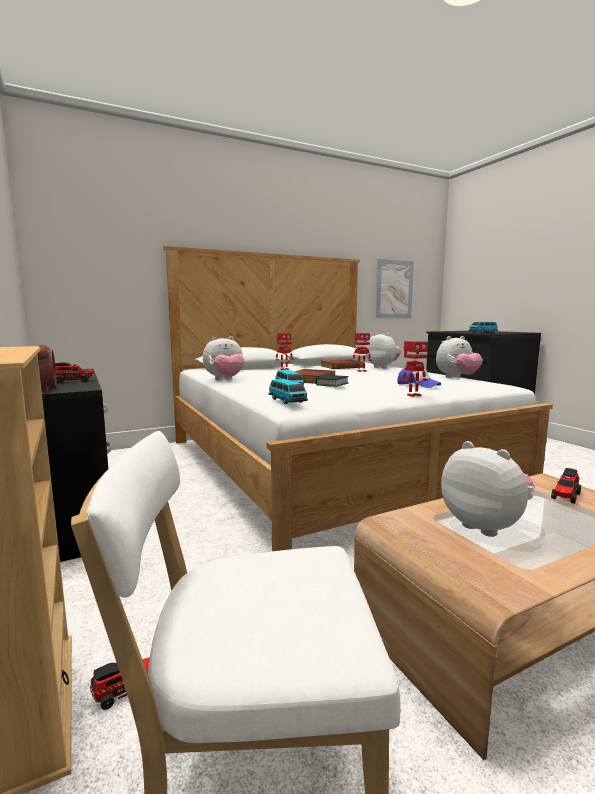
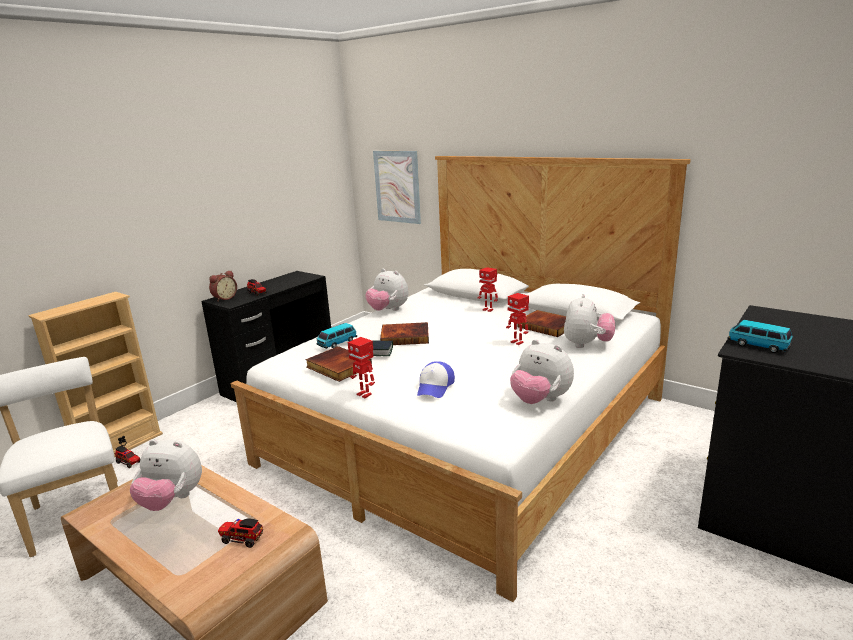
camera: 65 degrees right, 10 degrees up
toy car [269,379,308,404] -> none
picture [375,259,414,318] -> picture moved to [373,151,421,224]
plush toy [441,441,535,537] -> plush toy turned 75 degrees clockwise [130,439,202,511]
none -> book [306,346,372,382]

